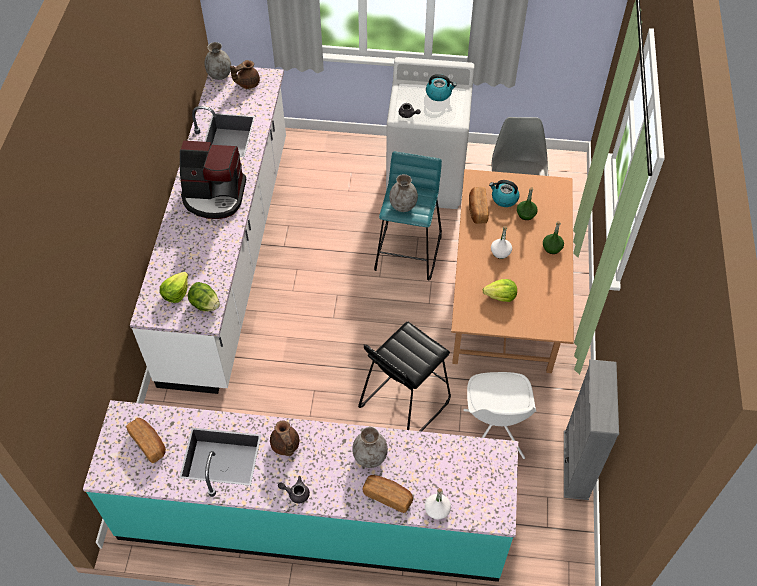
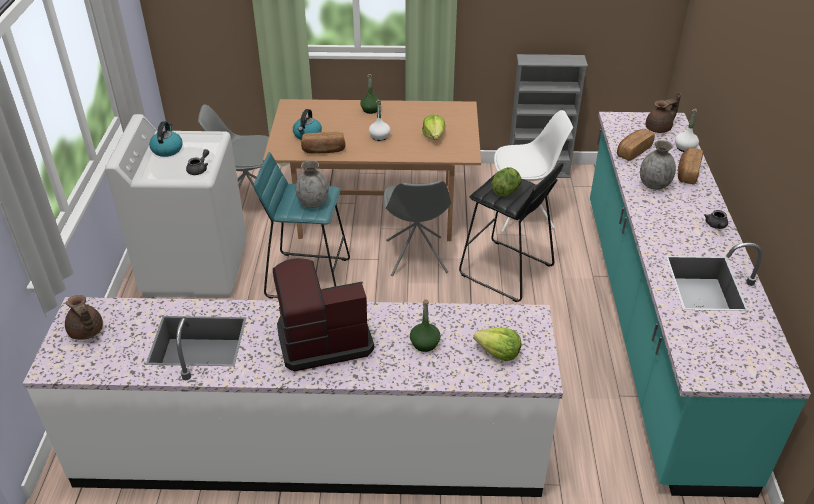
camera: 95 degrees left, 15 degrees down
bread [126,418,166,463] -> bread moved to [617,129,655,161]
coffee machine [180,141,246,219] -> coffee machine turned 105 degrees counterclockwise [273,258,374,372]
lettuce [188,282,220,311] -> lettuce moved to [491,167,522,197]
grey vase [205,42,231,80] -> none
brown teapot [270,420,299,456] -> brown teapot moved to [646,92,681,133]
green bottle [517,187,538,220] -> green bottle moved to [410,300,441,352]
none -> grey chair [384,181,451,276]

